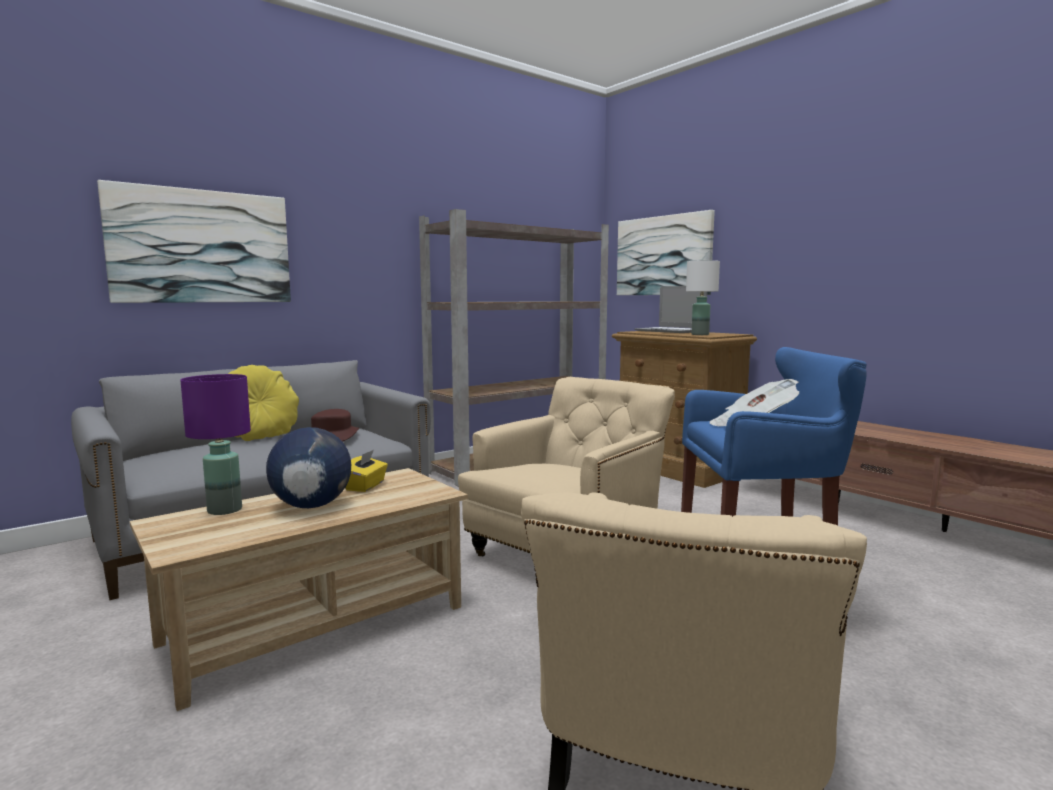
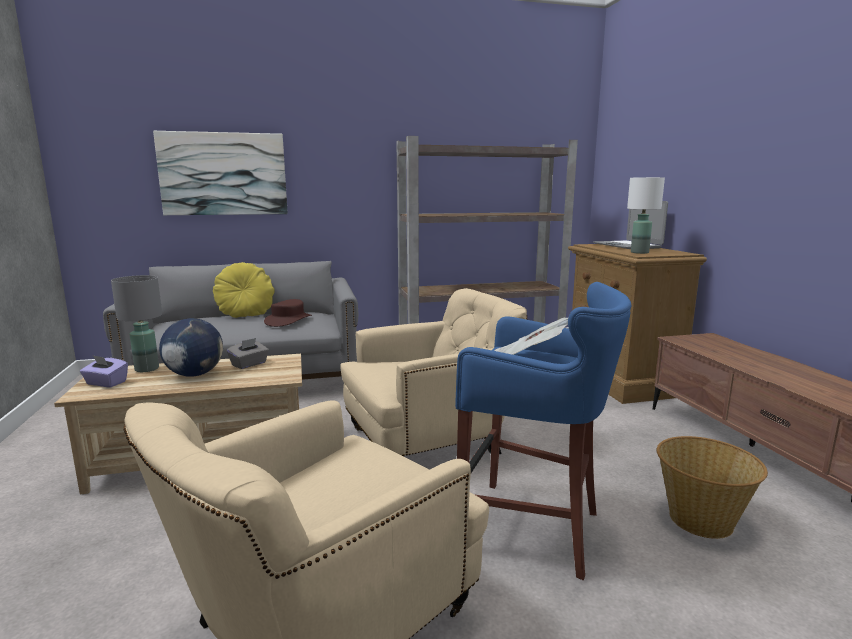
camera: 25 degrees right, 5 degrees up
purple table lamp [180,374,251,515] -> grey table lamp [111,275,162,372]
yellow tissue box [345,450,388,492] -> grey tissue box [227,338,269,369]
picture [617,210,715,295] -> none
none -> purple tissue box [80,355,128,388]
none -> basket [657,436,768,539]

